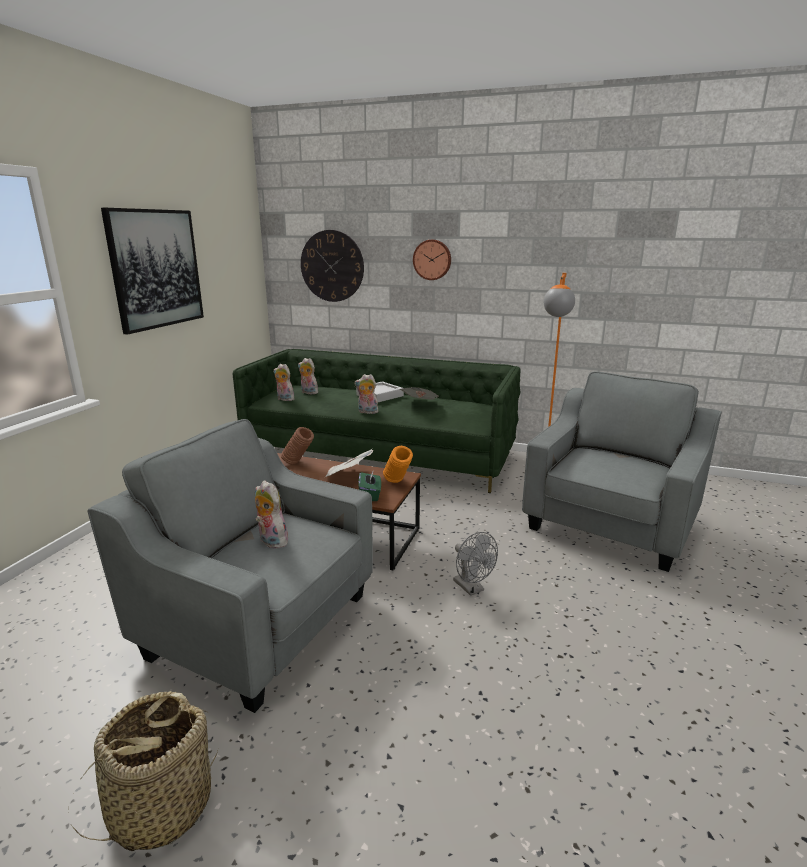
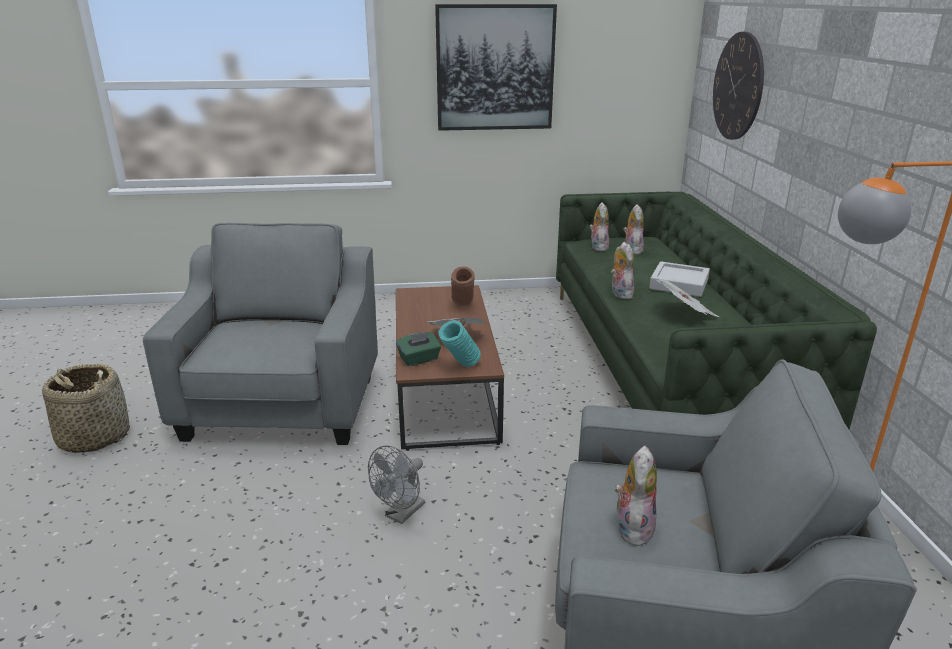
camera: 65 degrees right, 5 degrees up
plush toy [255,481,288,549] -> plush toy moved to [615,446,657,547]
orange vase [383,446,413,483] -> turquoise vase [438,320,481,367]
wall clock [413,239,451,280] -> none

